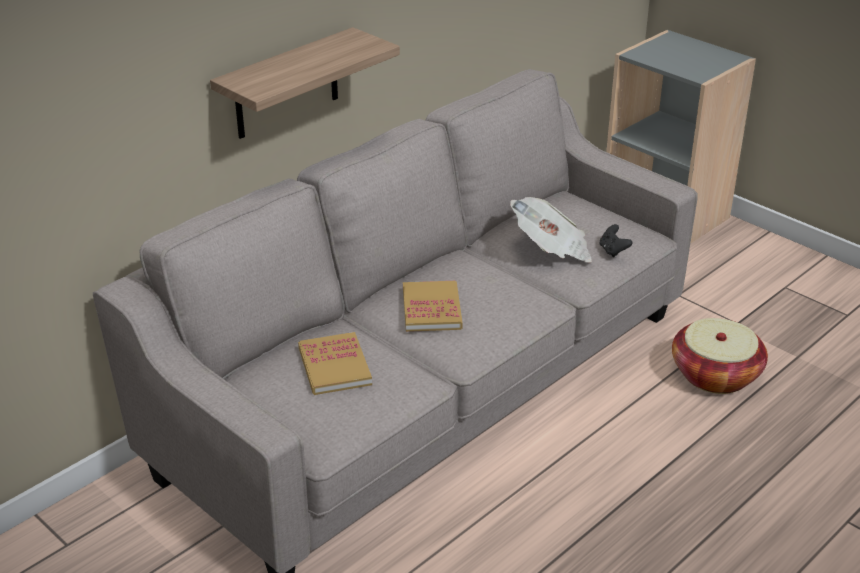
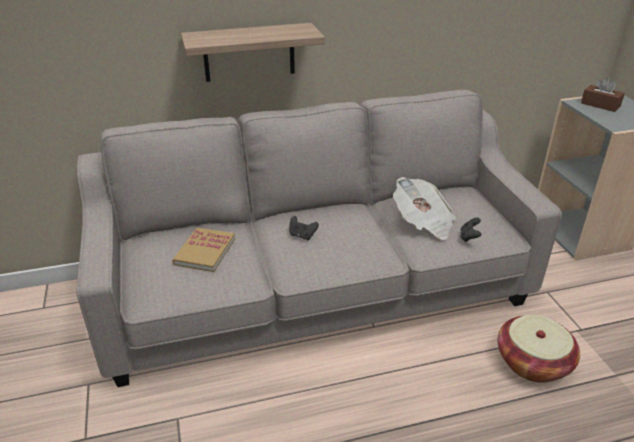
camera: 30 degrees right, 0 degrees up
book [403,281,462,332] -> black game controller [289,216,319,240]
none -> brown tissue box [581,78,625,112]

